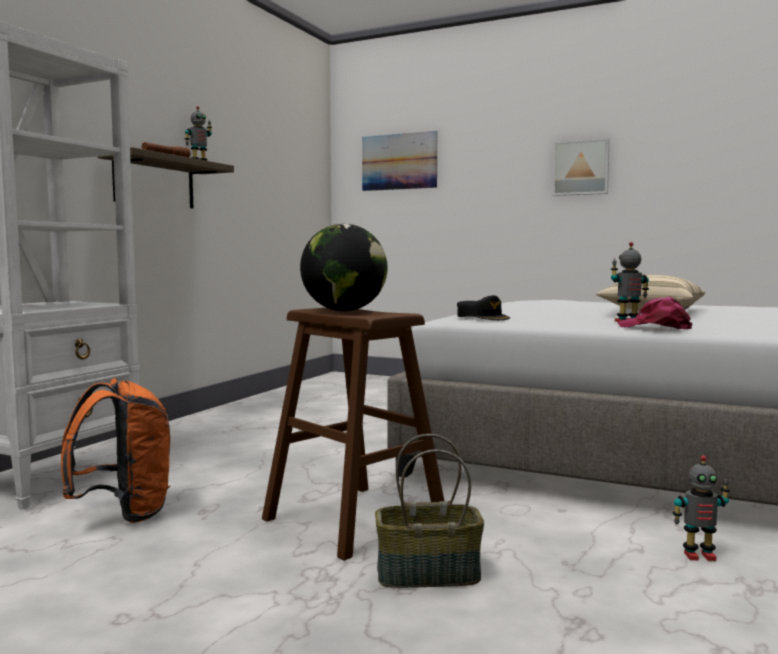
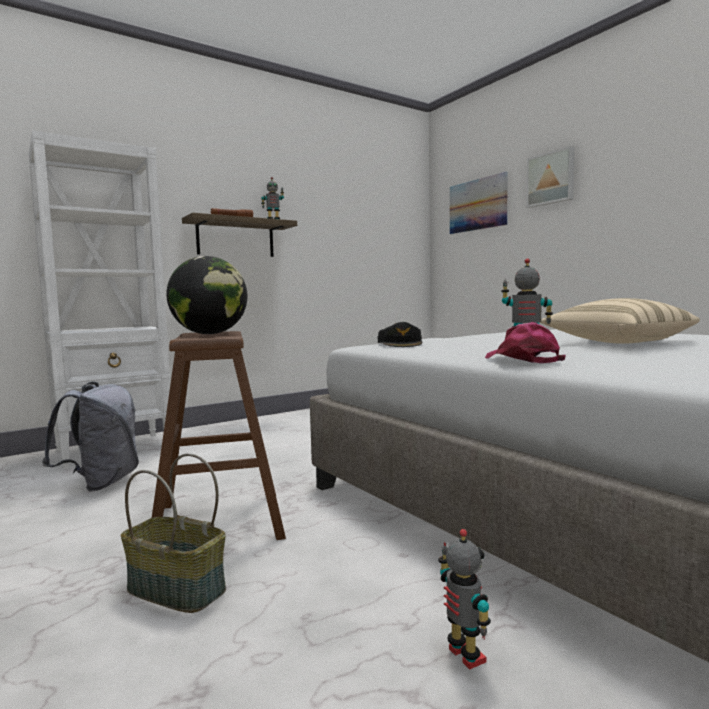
camera: 30 degrees right, 0 degrees up
orange backpack [61,377,171,523] -> grey backpack [42,382,139,491]
picture [553,138,610,196] -> picture moved to [526,146,575,208]
toy robot [673,455,730,561] -> toy robot turned 150 degrees counterclockwise [438,529,491,669]

